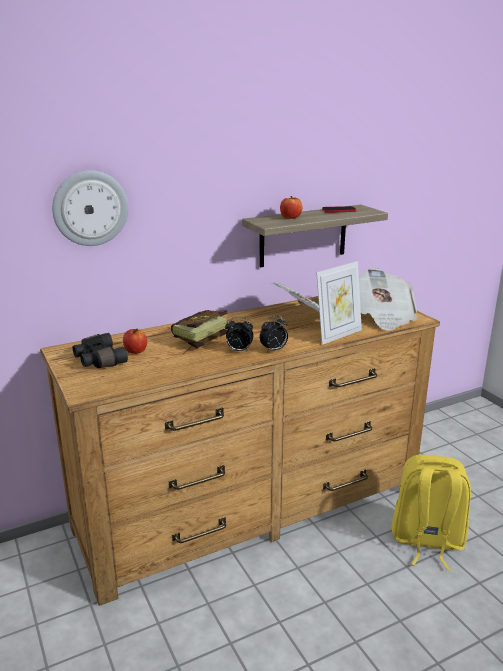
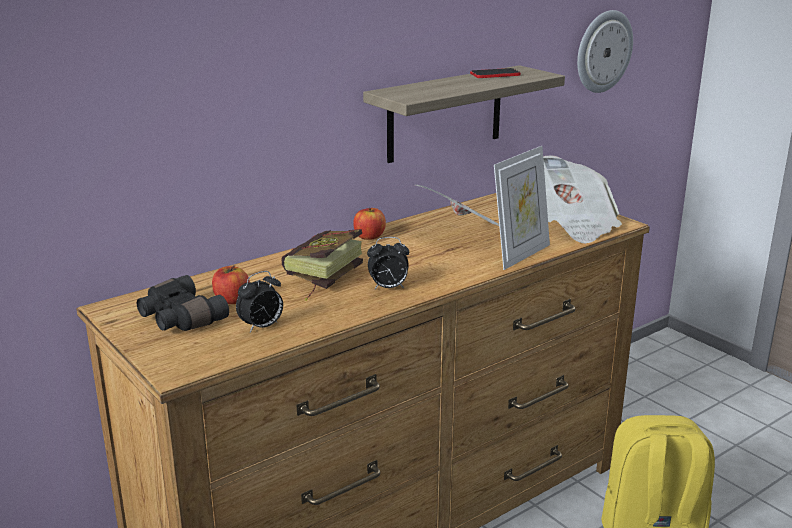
camera: 10 degrees left, 0 degrees up
wall clock [52,170,128,246] -> wall clock moved to [577,10,633,93]
alarm clock [259,315,288,352] -> alarm clock moved to [236,271,283,332]
apple [280,196,302,219] -> apple moved to [353,208,386,240]

